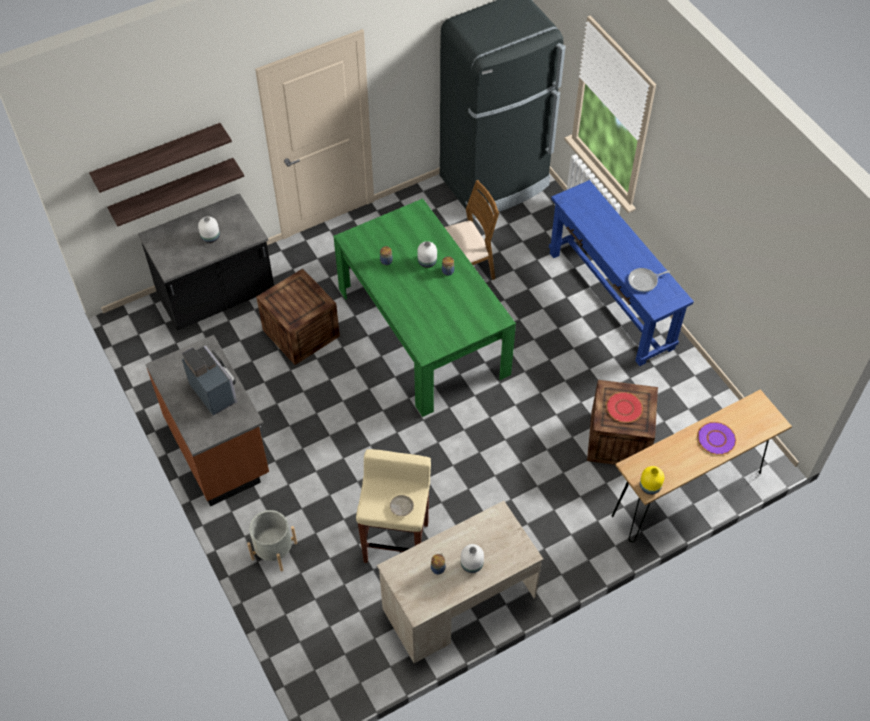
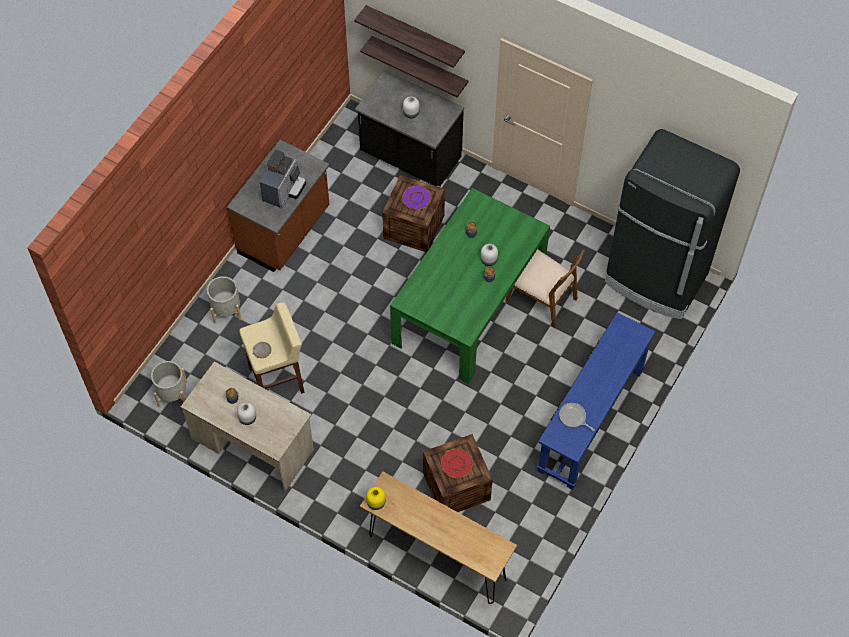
camera: 60 degrees right, 5 degrees up
purple plate [697,422,736,455] -> purple plate moved to [402,185,432,210]
none -> grey planter [151,361,187,407]

